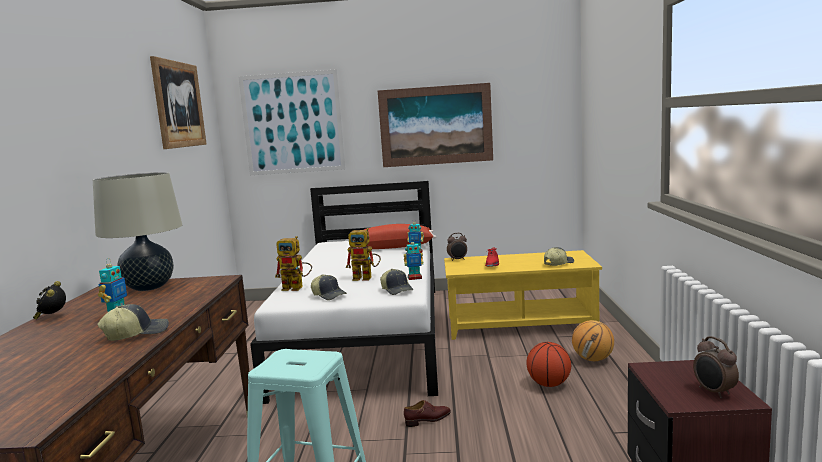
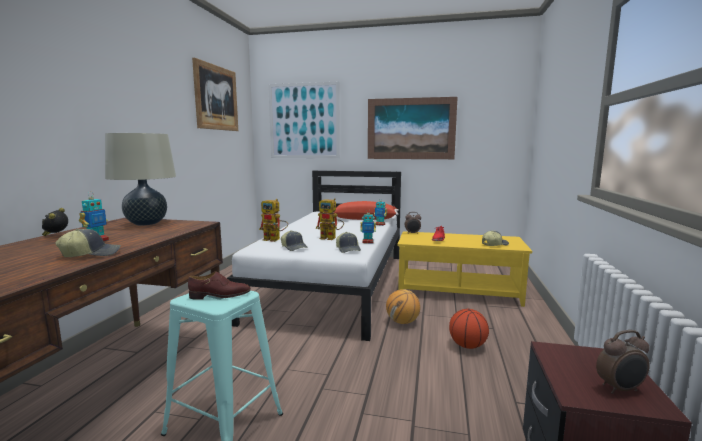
camera: 10 degrees right, 0 degrees up
brown shoe [404,400,451,427] -> brown shoe moved to [188,271,251,300]
basketball [572,320,614,361] -> basketball moved to [386,289,420,324]
alarm clock [693,336,739,398] -> alarm clock turned 90 degrees counterclockwise [596,330,650,394]

